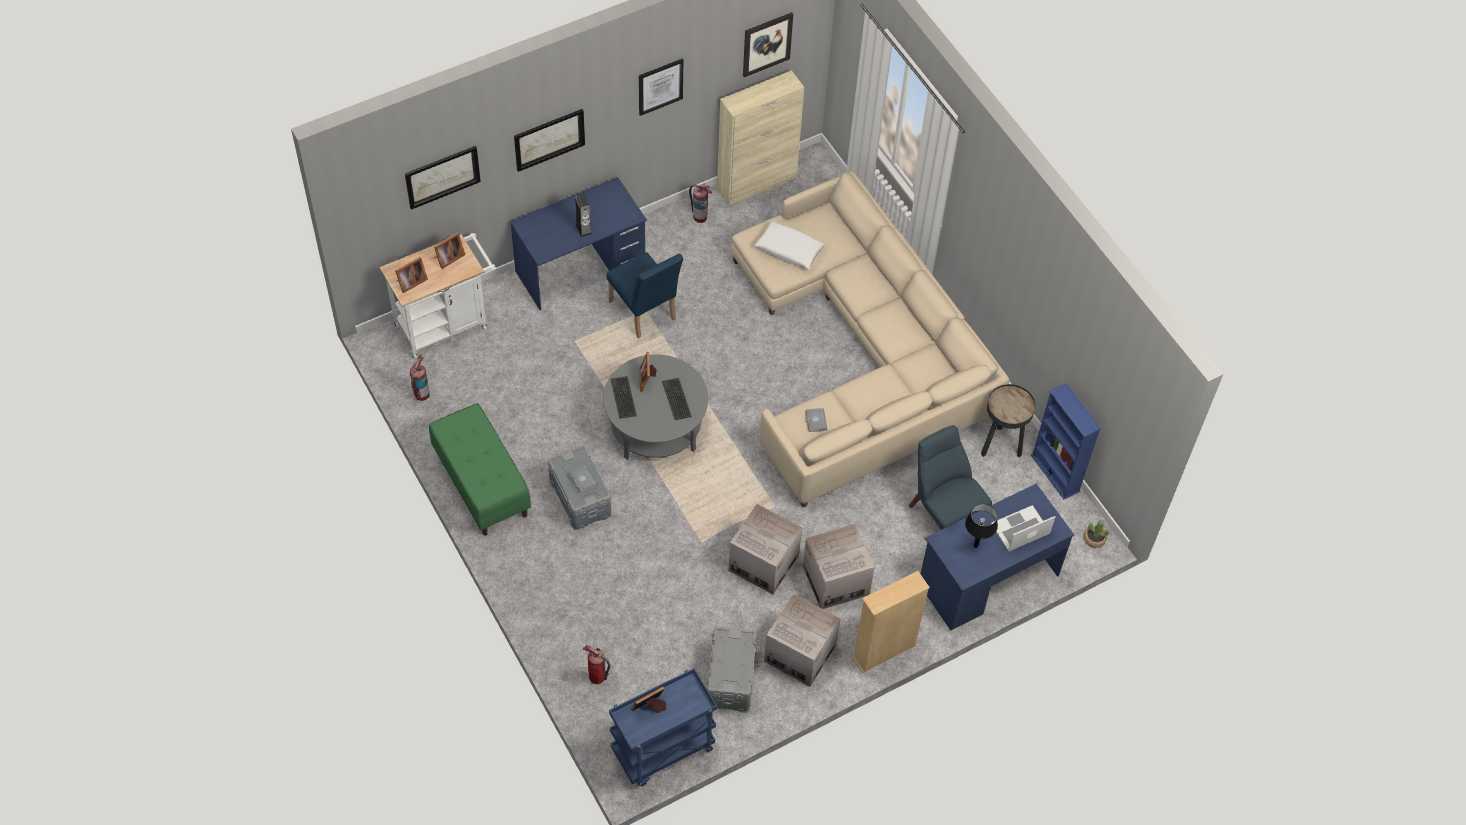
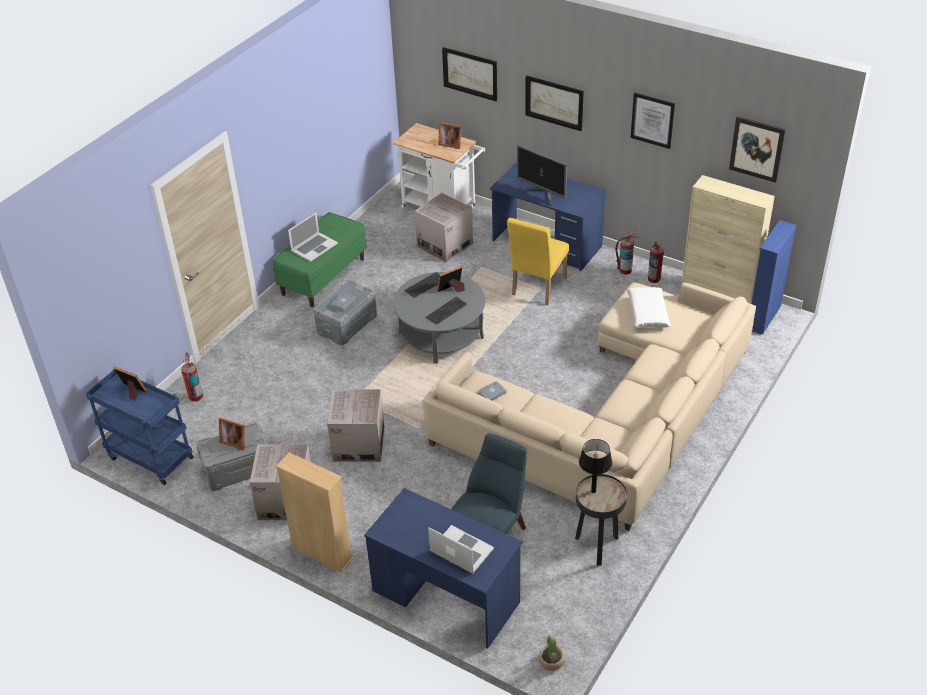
camera: 65 degrees right, 15 degrees down
picture frame [395,257,428,293] -> picture frame moved to [219,417,245,450]
fire extinguisher [410,355,430,401] -> fire extinguisher moved to [615,231,639,274]
speaker [575,194,592,237] -> monitor [517,145,567,205]
blue chair [607,252,683,338] -> yellow chair [507,218,569,305]
cardboard box [803,524,875,609] -> cardboard box moved to [414,193,473,263]
black table lamp [965,504,998,548] -> black table lamp moved to [579,439,612,493]
blue bookcase [1031,383,1101,499] -> blue bookcase moved to [752,220,796,335]
none -> laptop [288,213,338,262]

